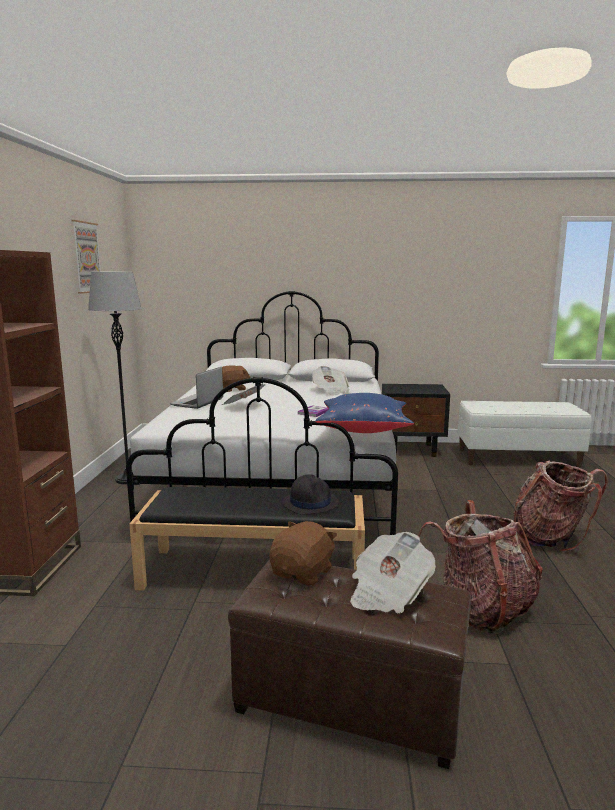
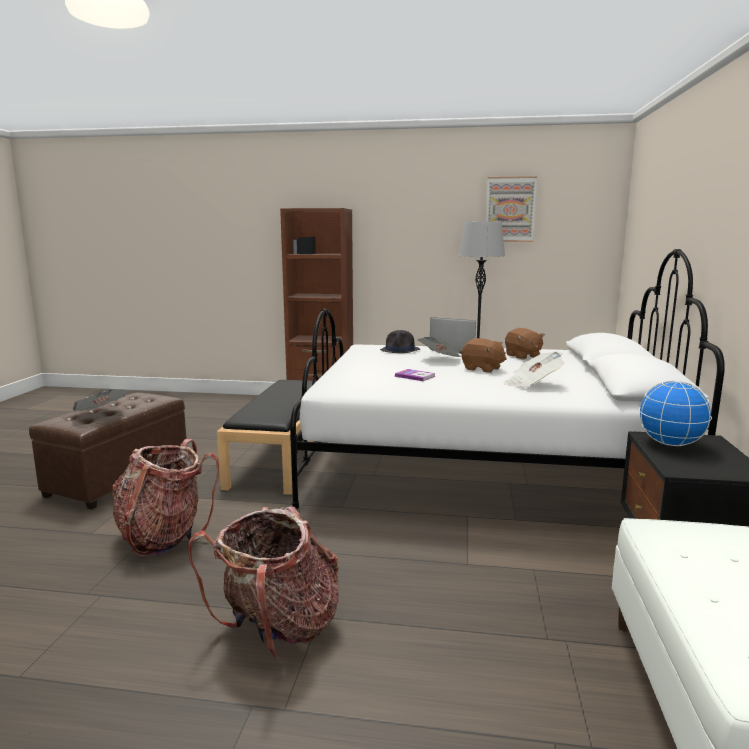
camera: 95 degrees right, 0 degrees up
brown plush toy [269,521,337,586] -> brown plush toy moved to [462,338,507,373]
black hat [282,474,339,515] -> black hat moved to [380,330,420,353]
blue pillow [315,393,414,433] -> none
none -> globe [639,380,712,446]

